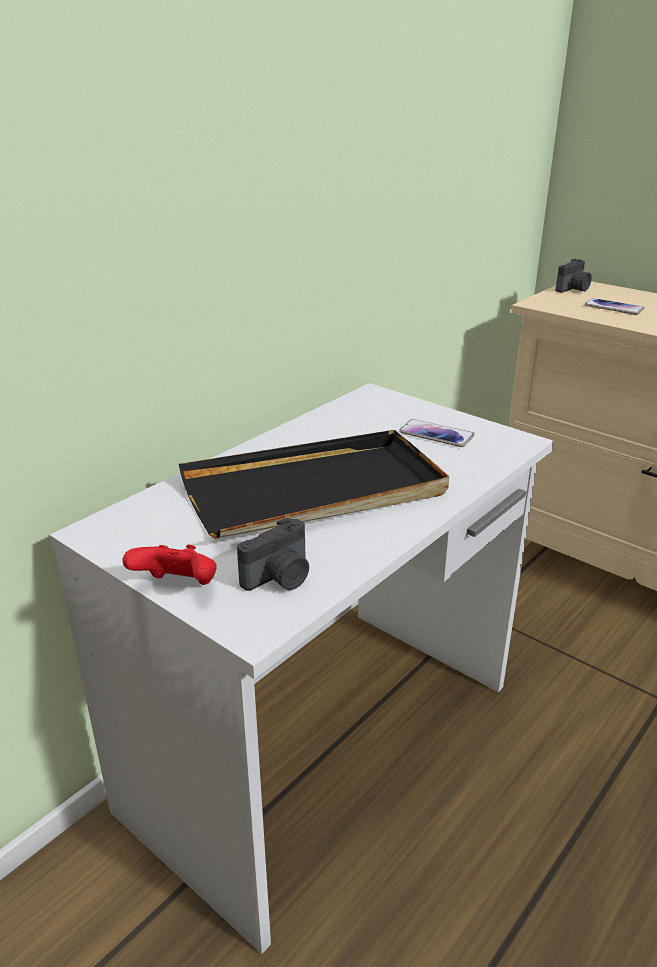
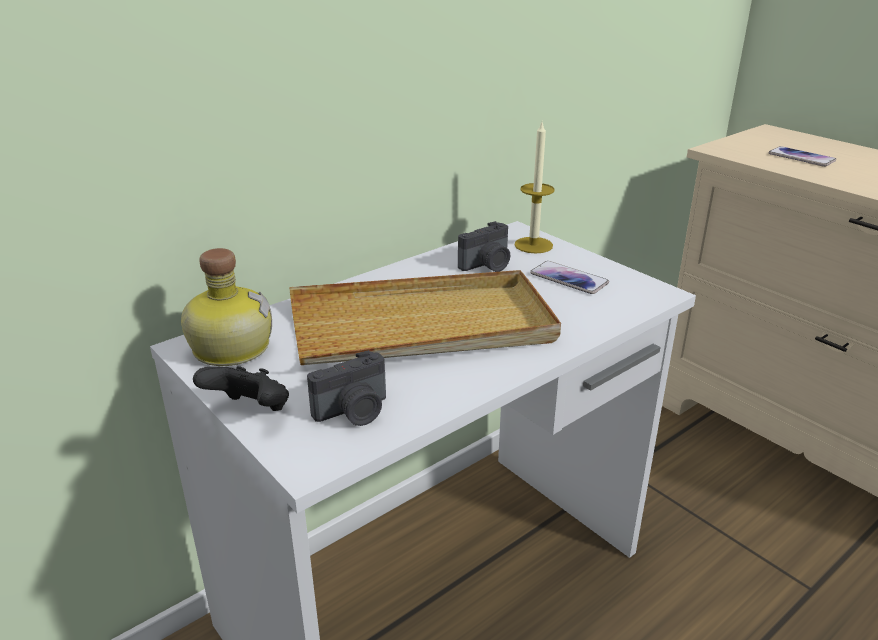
camera: 10 degrees right, 0 degrees up
red game controller [122,545,217,585] -> black game controller [193,366,289,411]
black tray [179,430,449,539] -> beige tray [289,270,561,365]
camera [555,258,592,292] -> camera moved to [458,221,510,272]
none -> bottle [181,248,272,366]
none -> candle [514,122,555,253]

